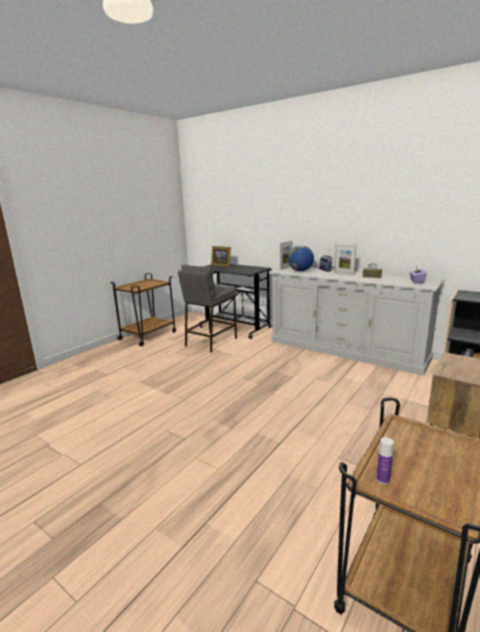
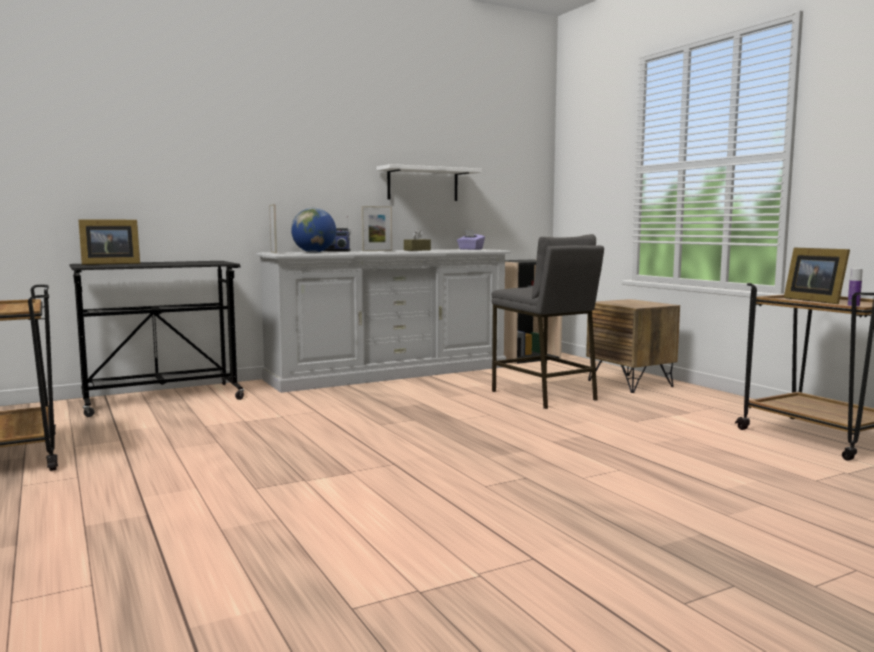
camera: 65 degrees left, 10 degrees down
grey stool [178,265,237,352] -> grey stool moved to [491,234,604,409]
none -> white shelf [376,164,482,201]
none -> picture frame [784,248,850,304]

